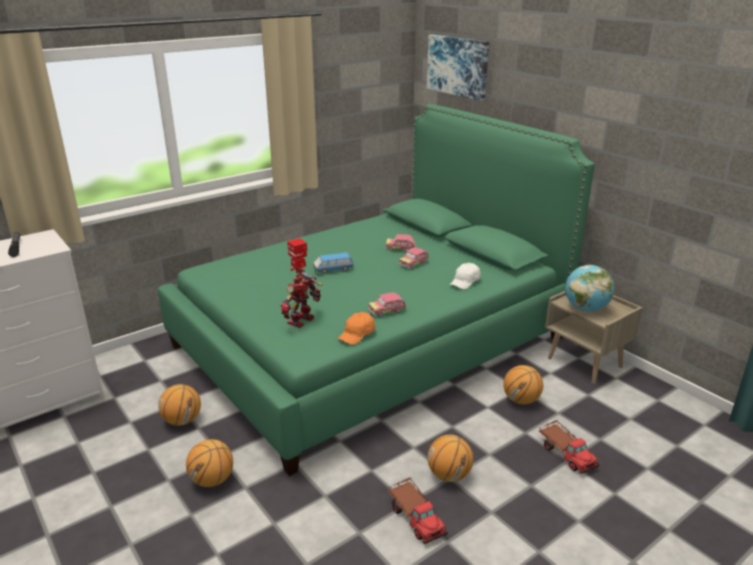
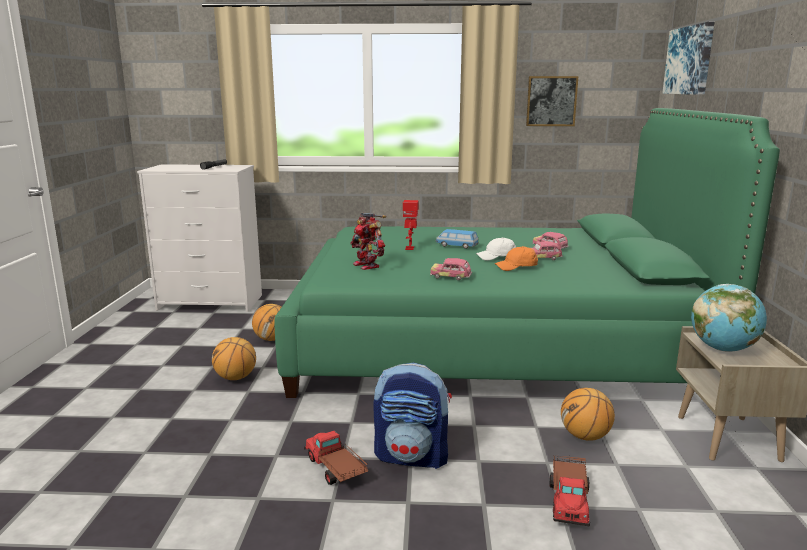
camera: 40 degrees right, 10 degrees down
toy robot [281,271,322,328] -> toy robot turned 105 degrees counterclockwise [350,213,386,270]
orange cap [337,312,375,345] -> orange cap moved to [495,246,538,271]
toy truck [388,478,448,544] -> toy truck turned 135 degrees clockwise [304,431,368,485]
basketball [427,435,473,482] -> backpack [374,363,452,469]
white cap [450,263,481,290] -> white cap moved to [476,237,516,261]
none -> picture [526,76,579,126]

